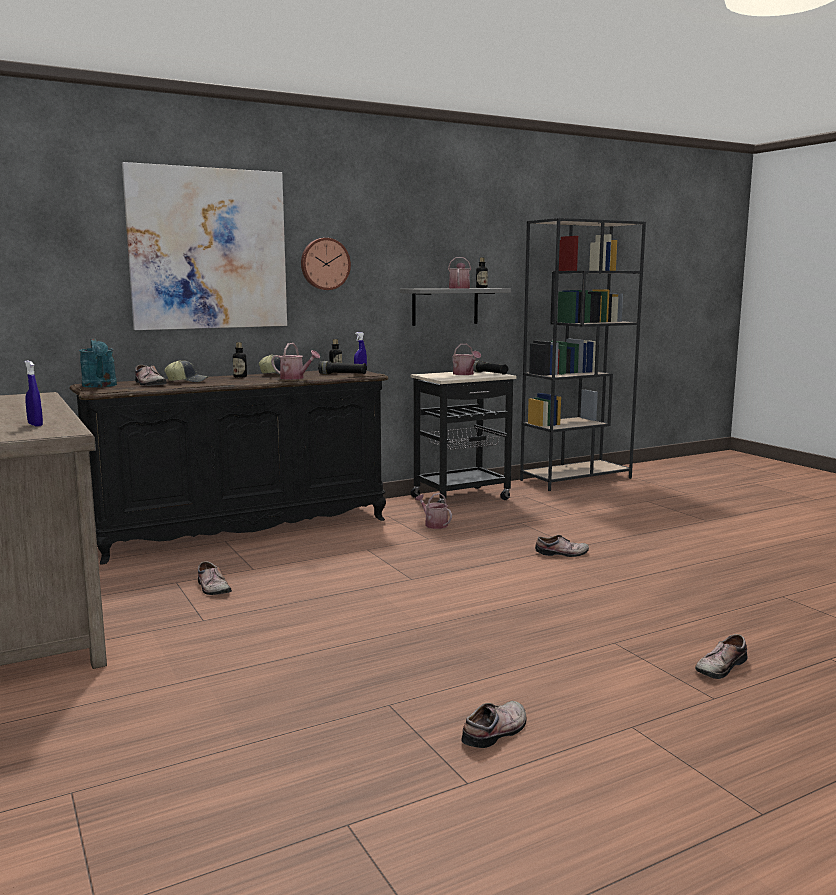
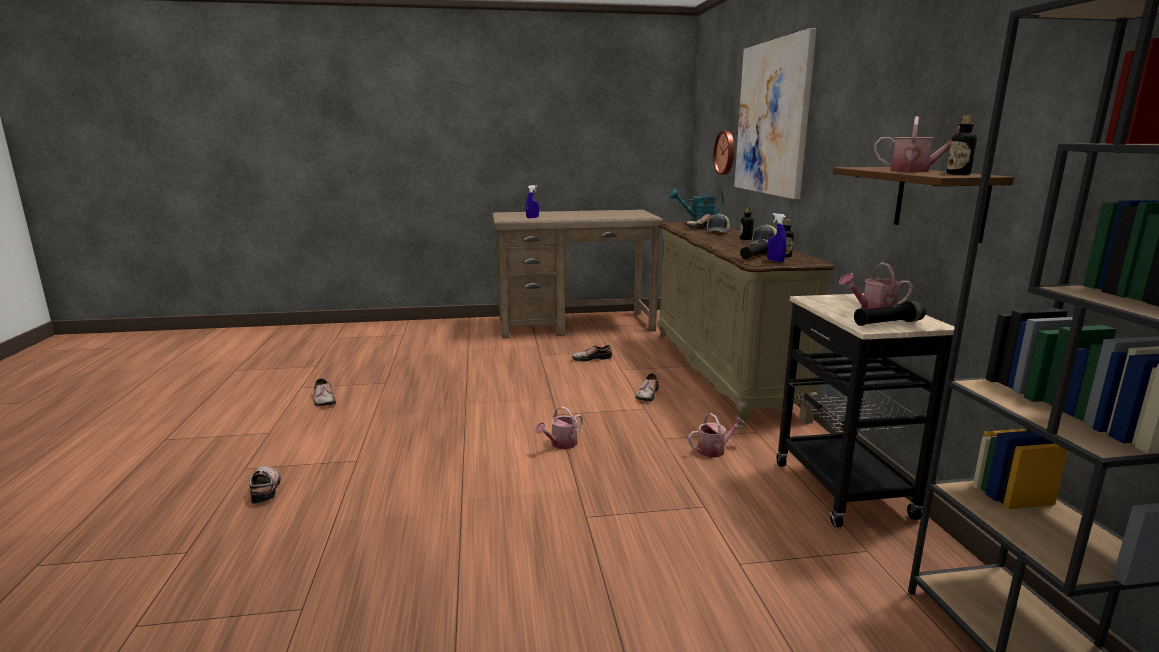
camera: 110 degrees right, 5 degrees up
black cabinet [69,370,388,565] -> beige cabinet [657,222,834,428]
watering can [271,343,320,380] -> watering can moved to [535,406,583,449]
wall clock [301,238,351,290] -> wall clock moved to [713,131,734,175]
grey shelf [400,288,511,326] -> brown shelf [832,167,1014,243]
shoe [535,535,589,557] -> shoe moved to [635,373,659,401]

